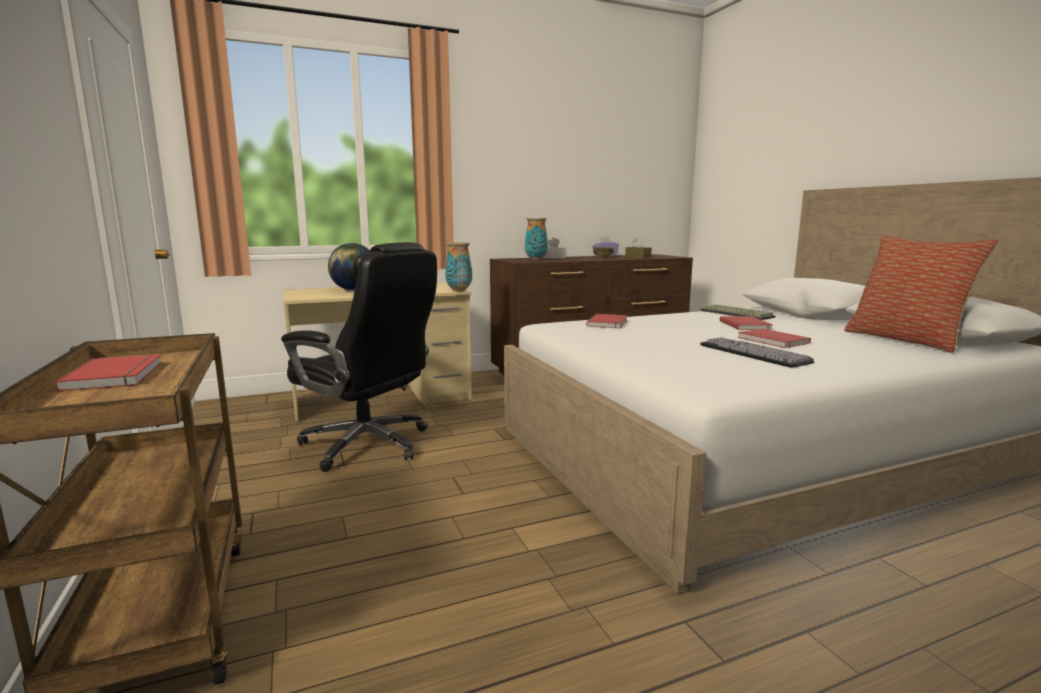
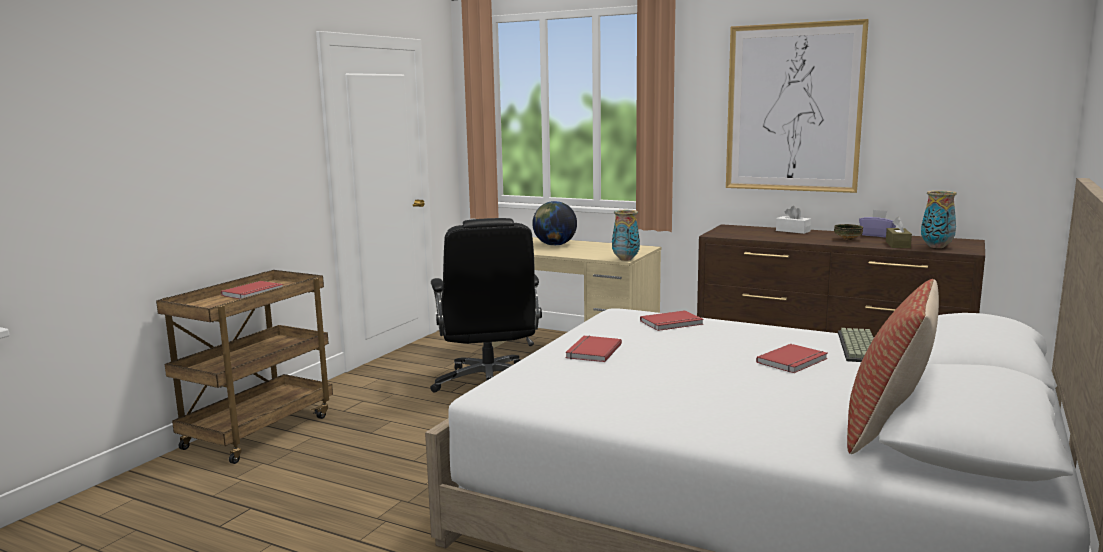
camera: 50 degrees right, 0 degrees up
vase [525,218,548,260] -> vase moved to [921,190,957,248]
keyboard [700,337,814,367] -> none
red book [738,329,811,348] -> red book moved to [565,336,622,362]
none -> picture [726,19,869,193]

